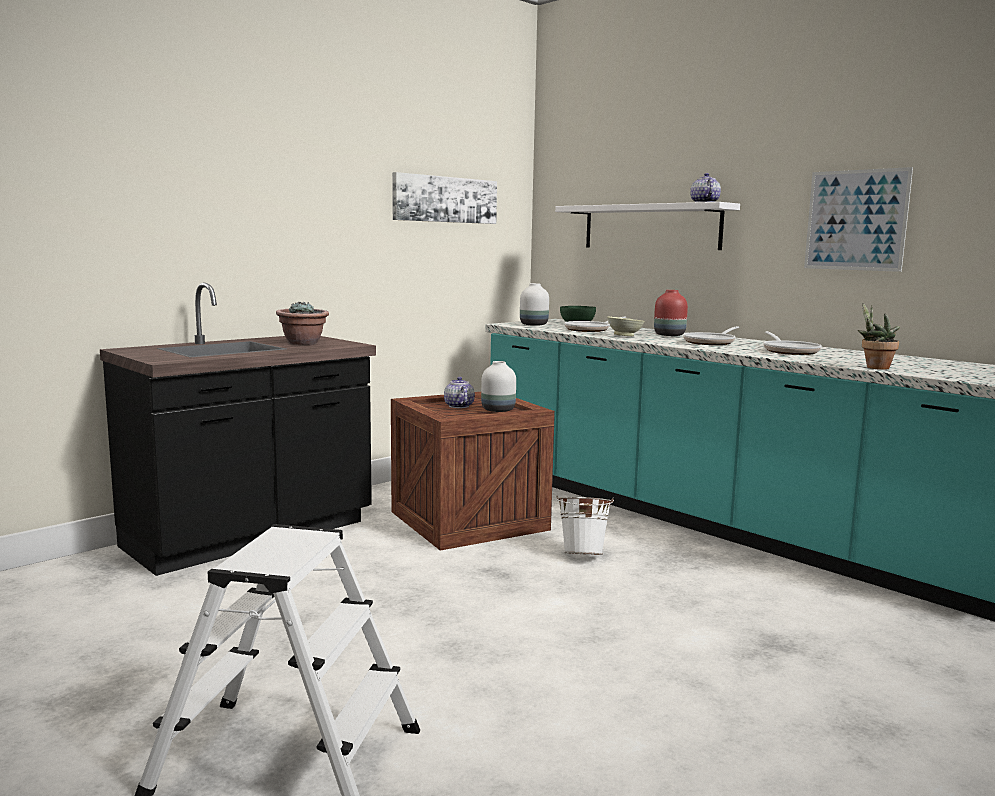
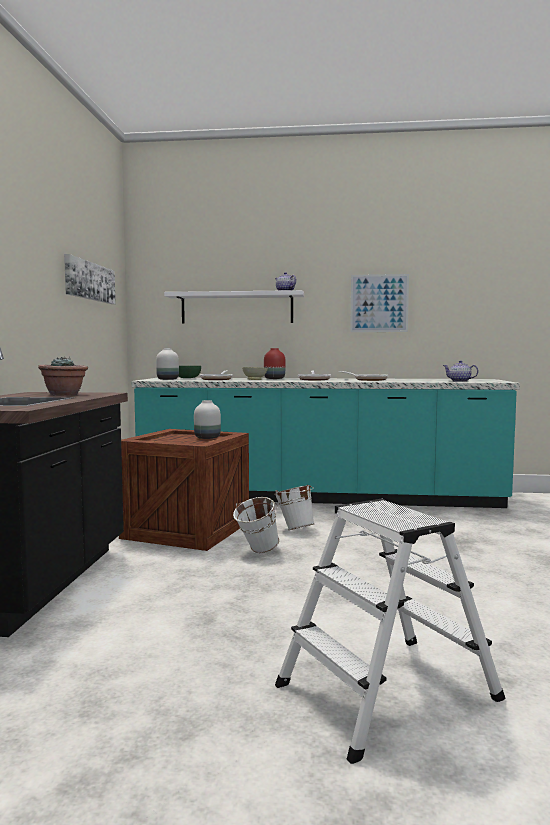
camera: 40 degrees left, 5 degrees down
teapot [444,377,475,408] -> teapot moved to [443,360,479,382]
potted plant [858,303,900,370] -> none
none -> white bucket [233,497,279,553]

